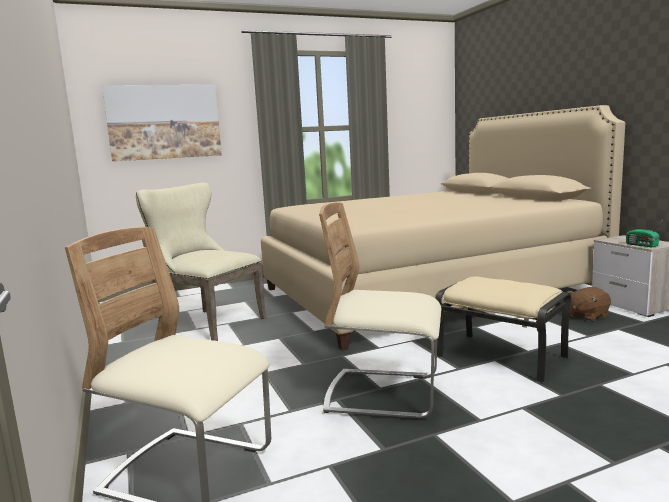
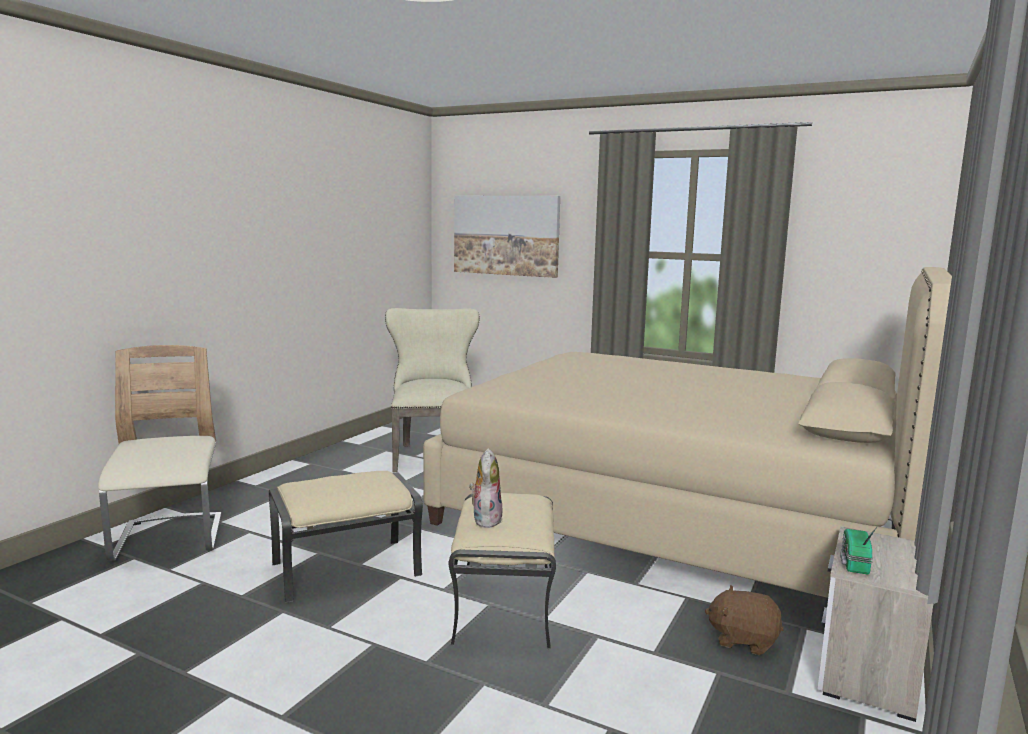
camera: 50 degrees right, 0 degrees up
beige chair [319,203,441,420] -> beige ottoman [269,471,423,603]
none -> plush toy [469,448,503,528]

